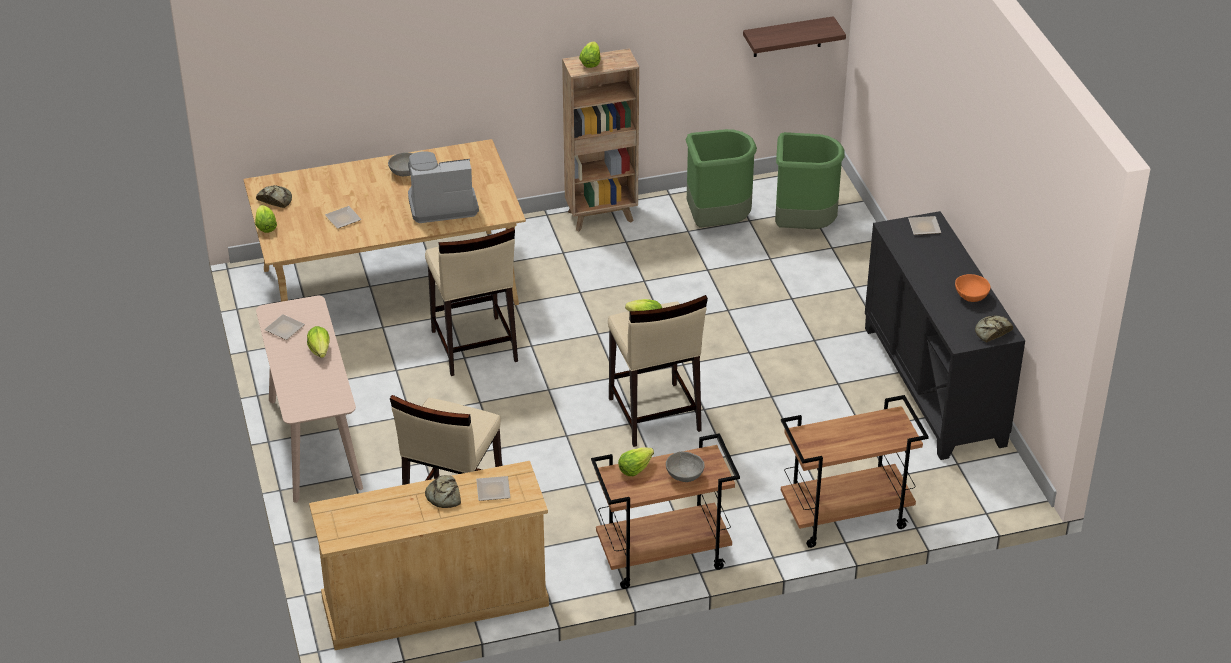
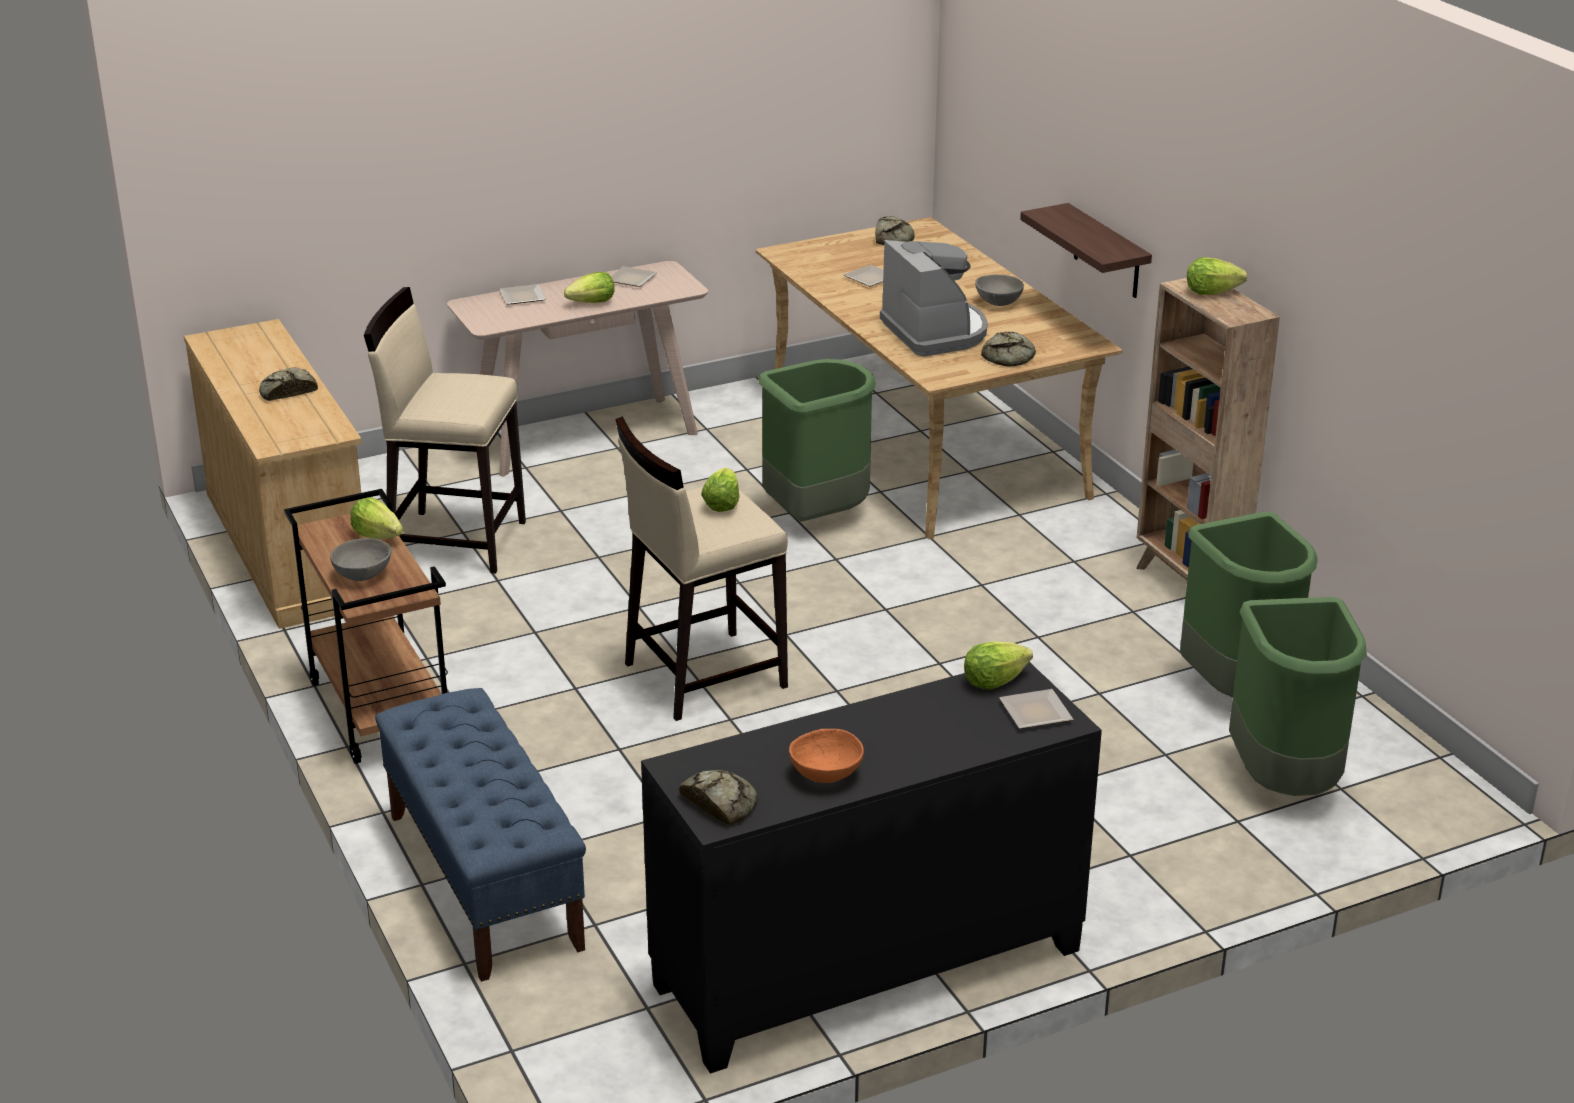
camera: 80 degrees right, 10 degrees down
lettuce [255,205,277,233] -> lettuce moved to [964,641,1033,690]
beige stool [425,227,518,376] -> green trash can [758,359,876,522]
plate [476,476,511,501] -> plate moved to [500,284,546,304]
shelf [743,16,846,57] -> shelf moved to [1020,203,1152,298]
brown cart [781,395,929,548] -> blue bench [375,688,586,982]
none -> bread [981,331,1036,367]

